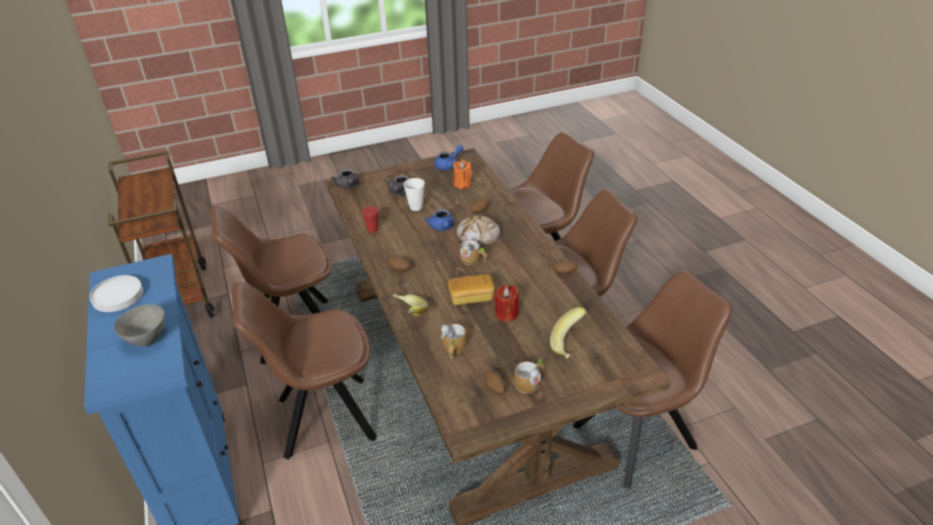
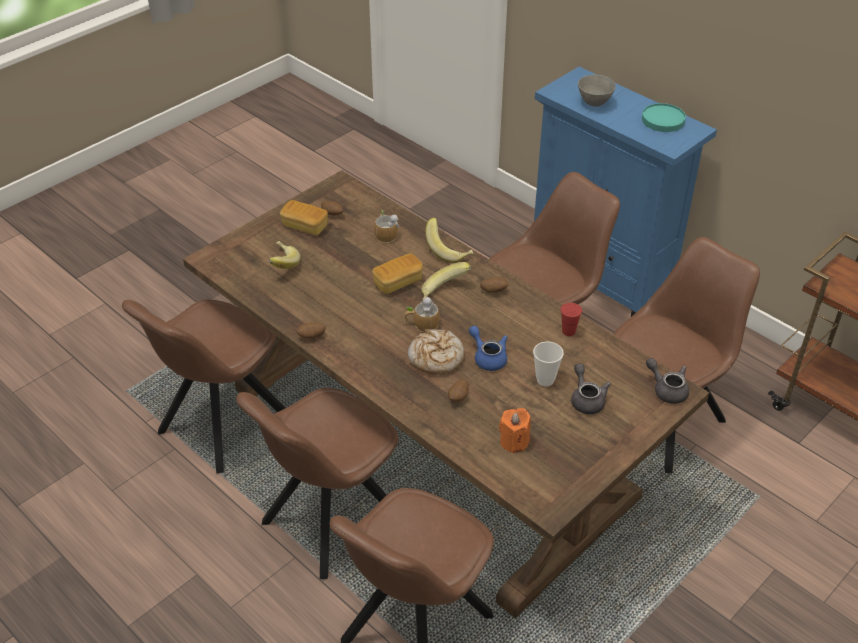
camera: 155 degrees right, 5 degrees up
white plate [90,275,143,312] -> turquoise plate [642,103,686,132]
blue teapot [434,145,463,170] -> none
red candle [493,285,519,322] -> none
mug [514,359,545,393] -> bread [280,200,328,236]
none -> banana [421,262,471,299]

